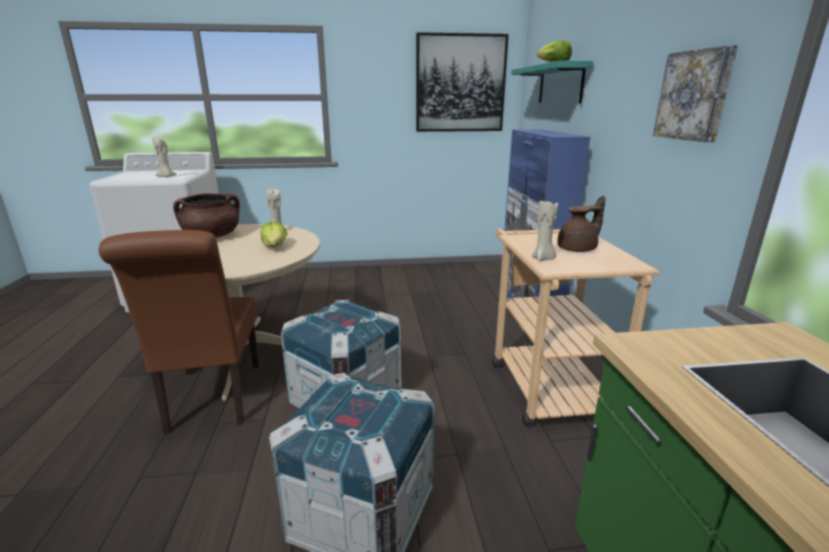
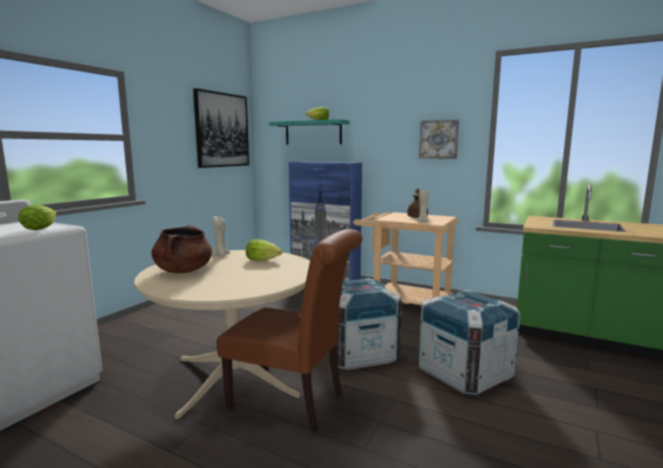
camera: 55 degrees left, 10 degrees down
beige candle [152,137,176,177] -> lettuce [18,205,57,230]

